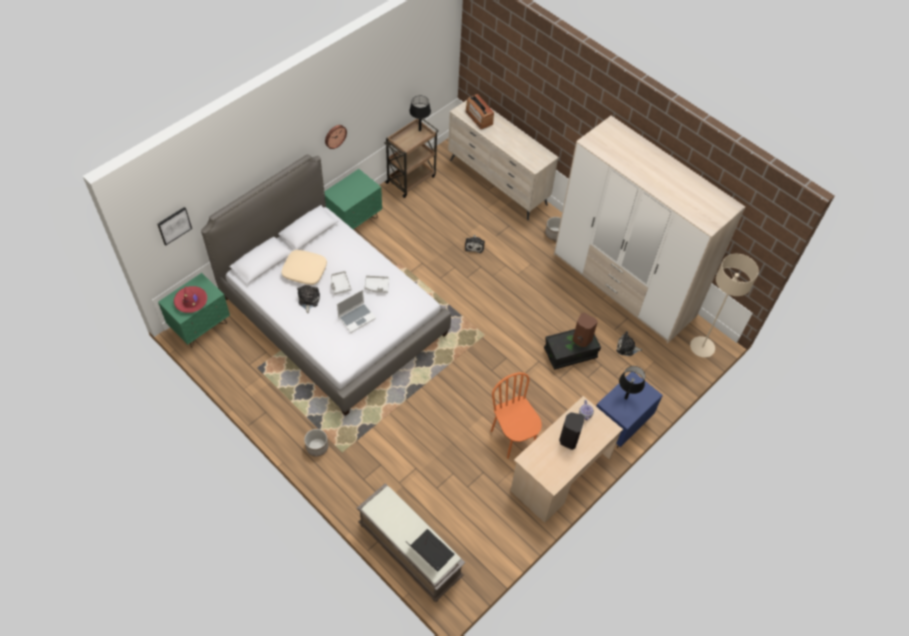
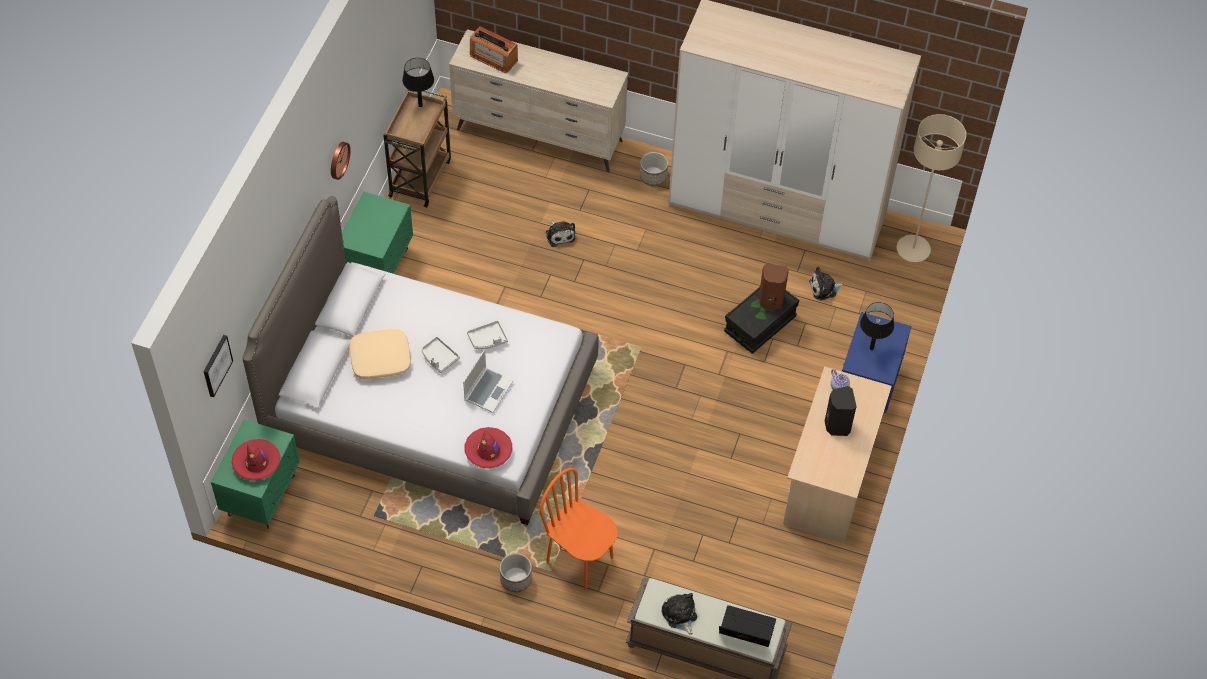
camera: 25 degrees left, 0 degrees up
plush toy [297,285,320,313] -> plush toy moved to [662,593,697,635]
orange chair [491,372,542,459] -> orange chair moved to [540,468,618,589]
none -> red hat [465,427,512,469]

